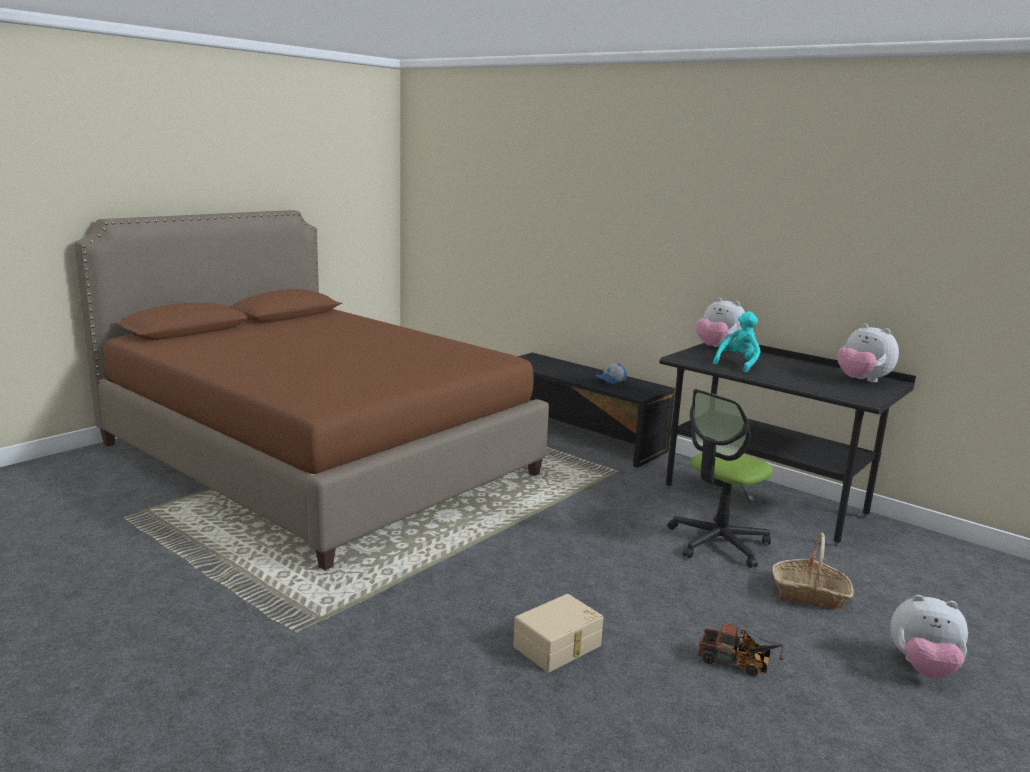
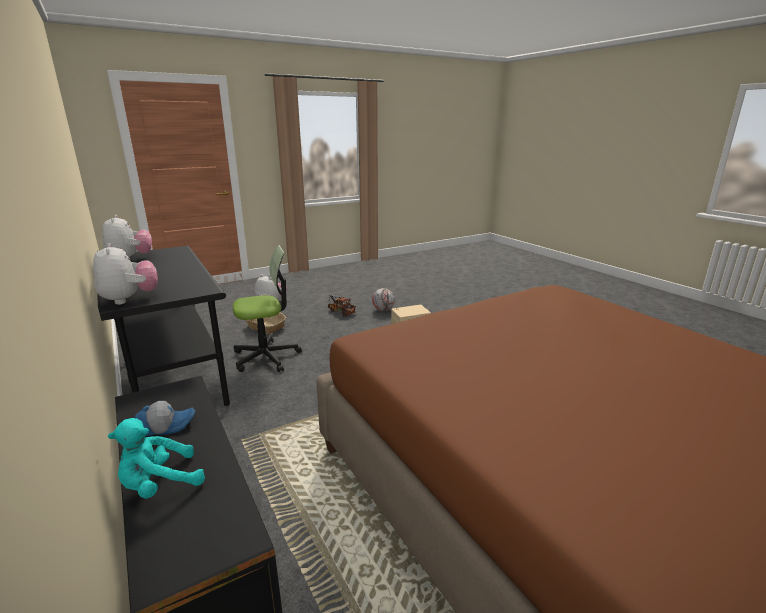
camera: 160 degrees left, 5 degrees up
turquoise plush toy [713,311,761,373] -> turquoise plush toy moved to [108,418,205,499]
none -> football [372,288,395,311]

